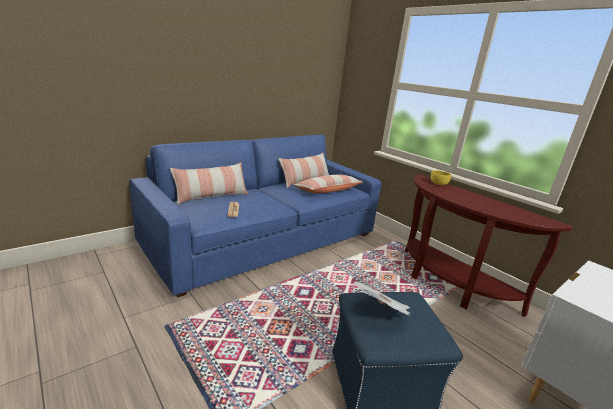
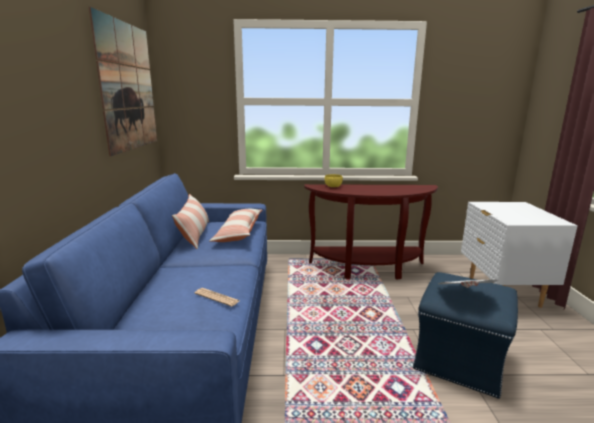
camera: 50 degrees left, 5 degrees down
pillow [170,162,248,205] -> none
none -> picture [89,7,157,156]

